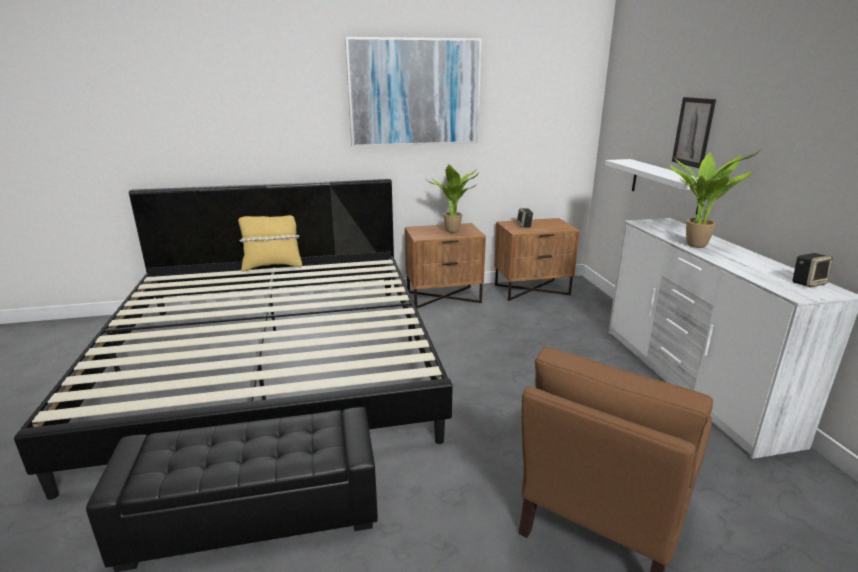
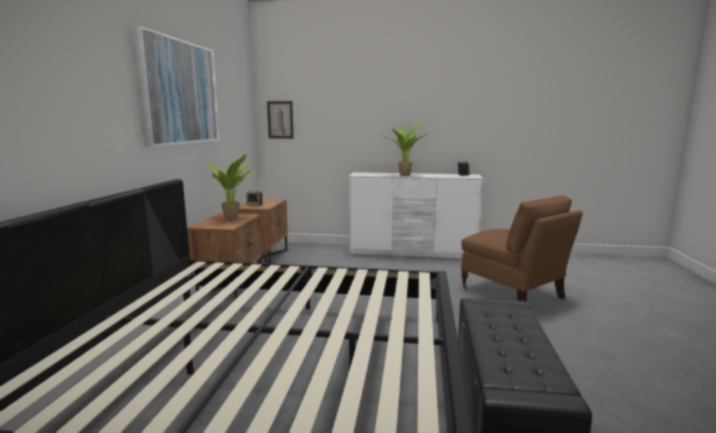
camera: 70 degrees left, 10 degrees down
yellow pillow [238,215,302,272] -> none
white shelf [605,159,700,215] -> none
picture [672,97,716,168] -> picture moved to [267,101,294,139]

